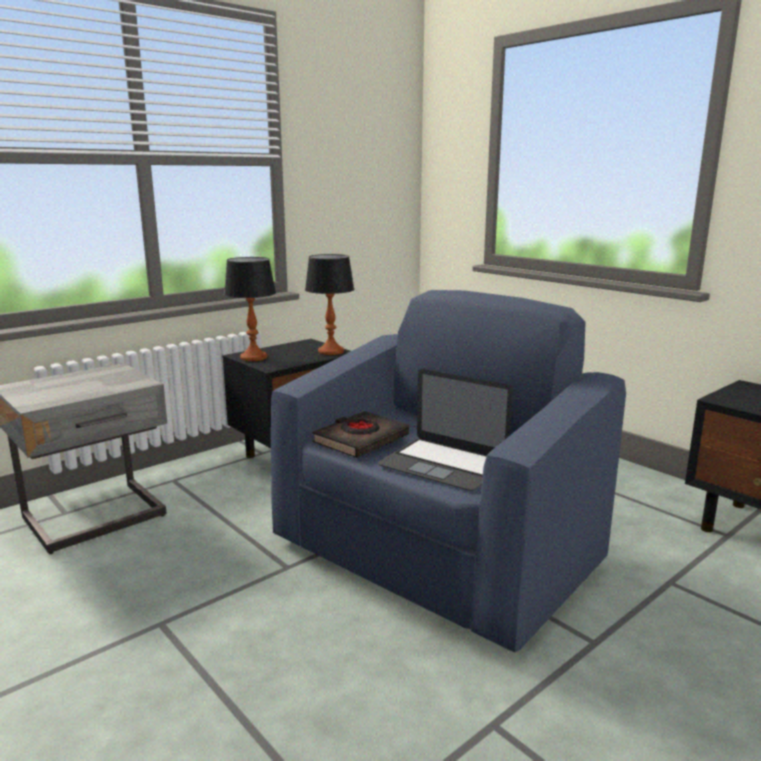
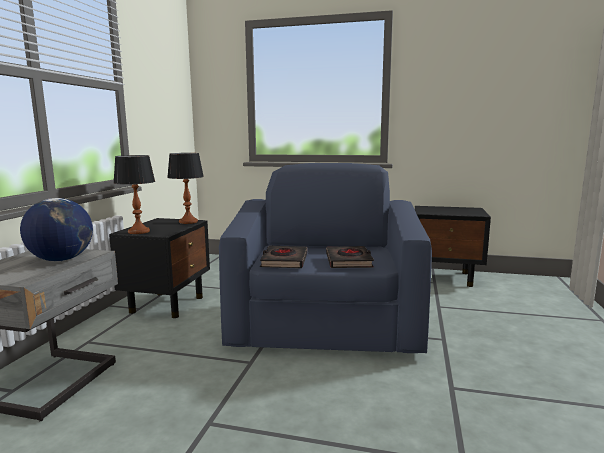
camera: 35 degrees left, 5 degrees down
laptop [378,369,513,491] -> black book [326,246,374,268]
none -> globe [20,198,93,261]

